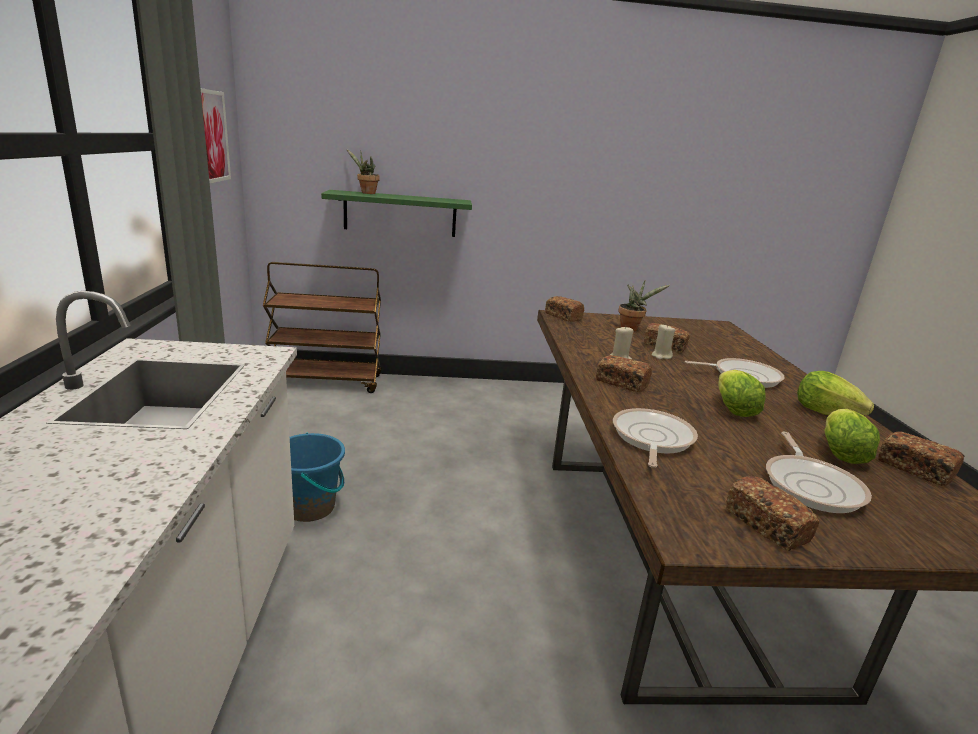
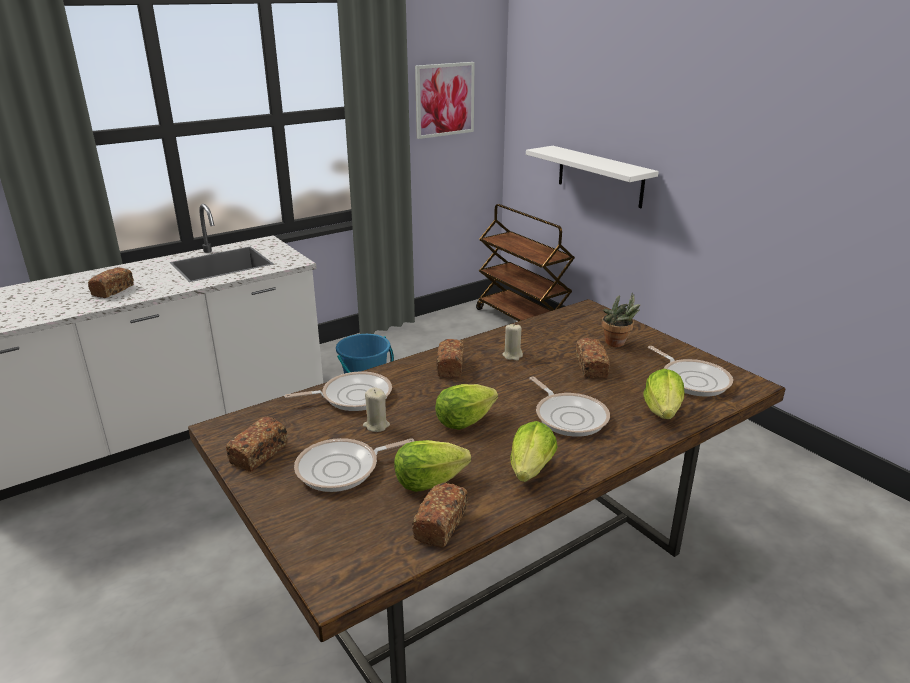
camera: 60 degrees right, 5 degrees up
green shelf [321,190,472,237] -> white shelf [526,146,659,208]
potted plant [346,149,380,194] -> none
bread [545,296,584,322] -> bread moved to [88,267,134,298]
beige candle [652,325,675,359] -> beige candle moved to [363,387,390,432]
none -> lettuce [643,369,684,419]
none -> frying pan [648,346,733,397]

